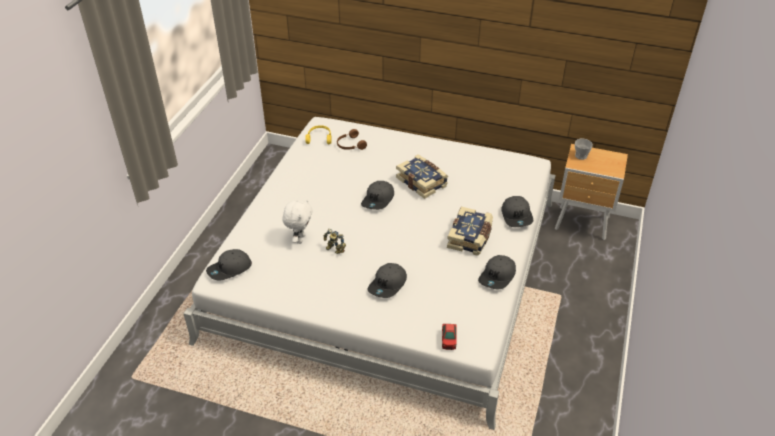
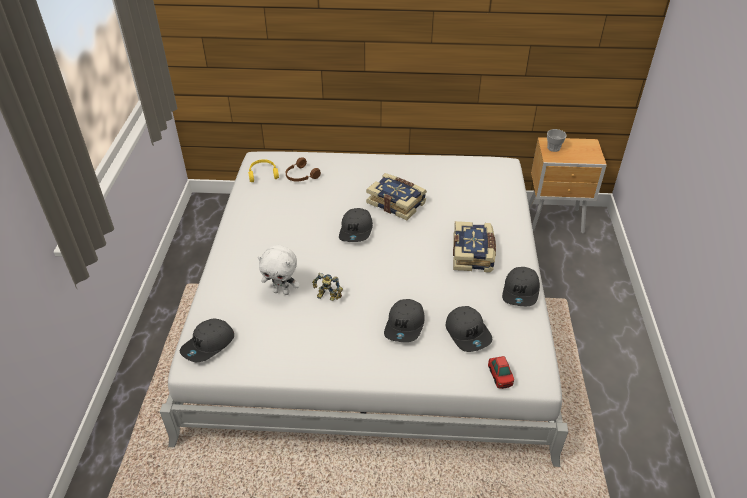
camera: 15 degrees left, 0 degrees up
white plush toy [283,199,313,244] -> white plush toy turned 105 degrees clockwise [258,245,300,295]
grey cap [501,196,533,227] -> grey cap moved to [445,306,492,352]

